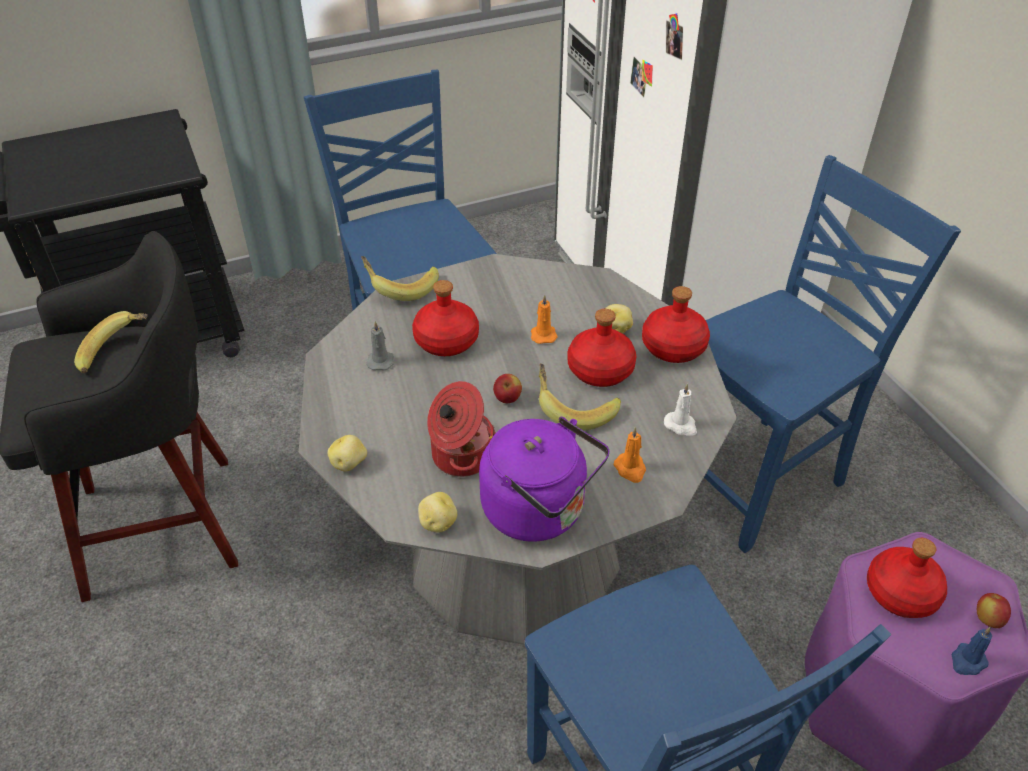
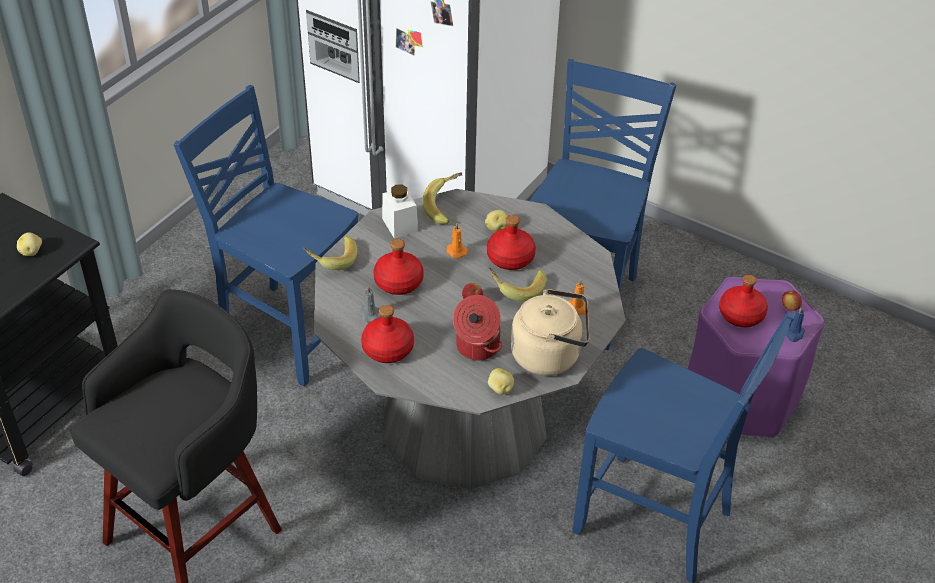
camera: 35 degrees left, 0 degrees up
banana [74,311,148,373] -> banana moved to [423,173,462,225]
potato [327,435,367,471] -> potato moved to [17,232,42,256]
purple kettle [479,417,609,542] -> beige kettle [511,289,590,376]
red bottle [642,286,710,363] -> red bottle moved to [361,305,414,363]
white candle [664,383,697,436] -> none
none -> white jar [382,185,418,239]

